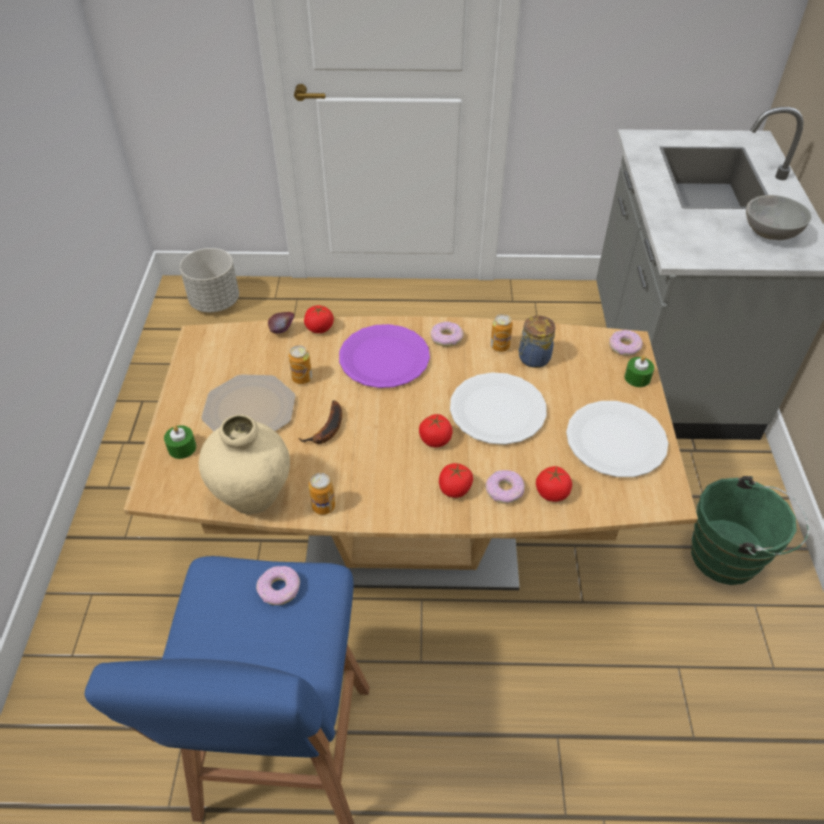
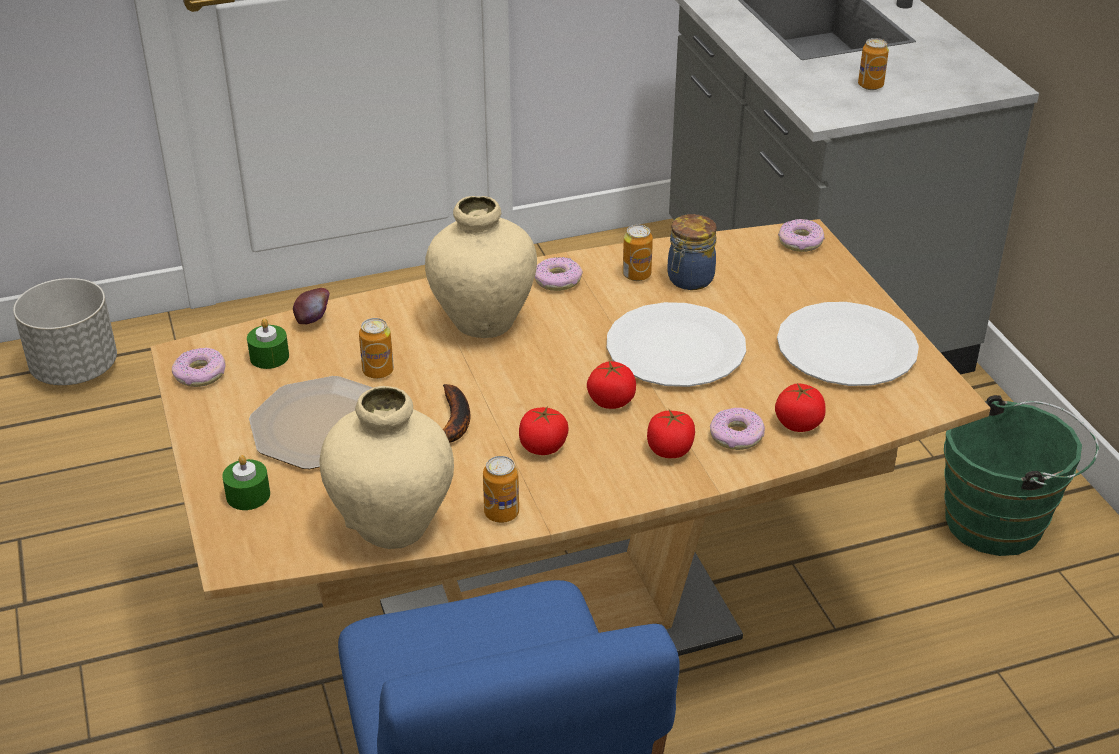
camera: 20 degrees left, 10 degrees down
donut [256,566,300,605] -> donut moved to [172,348,225,387]
tomato [304,305,334,333] -> tomato moved to [519,406,568,455]
purple plate [339,324,430,388] -> beige vase [425,196,537,338]
green candle [624,355,654,387] -> green candle moved to [247,318,289,369]
grey bowl [746,195,811,240] -> none
none -> can [858,38,889,90]

